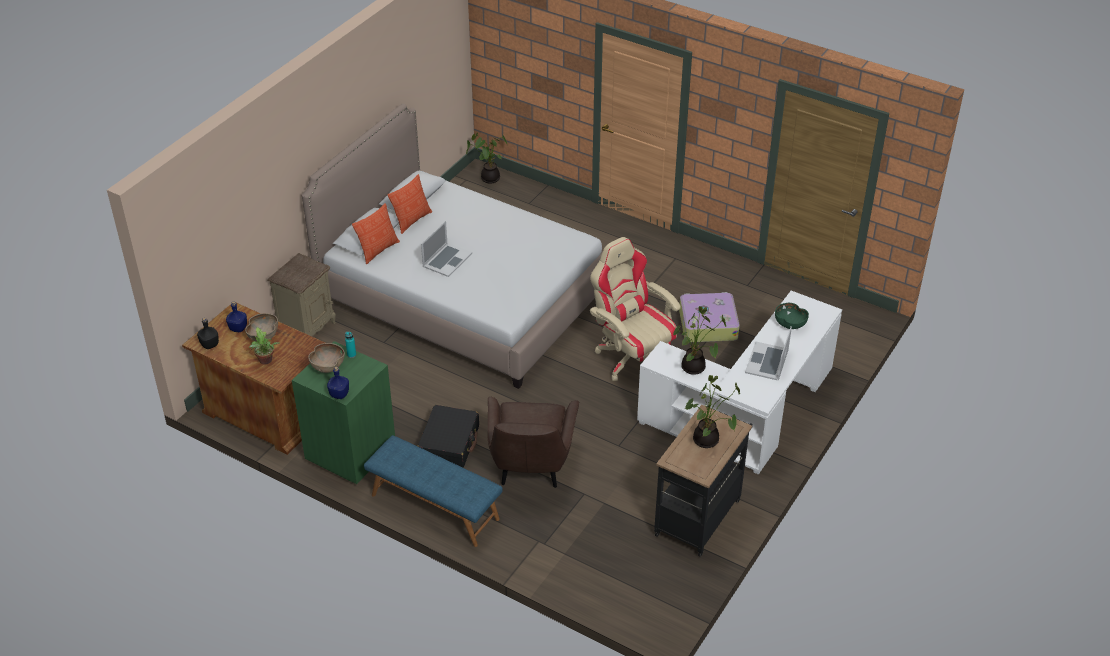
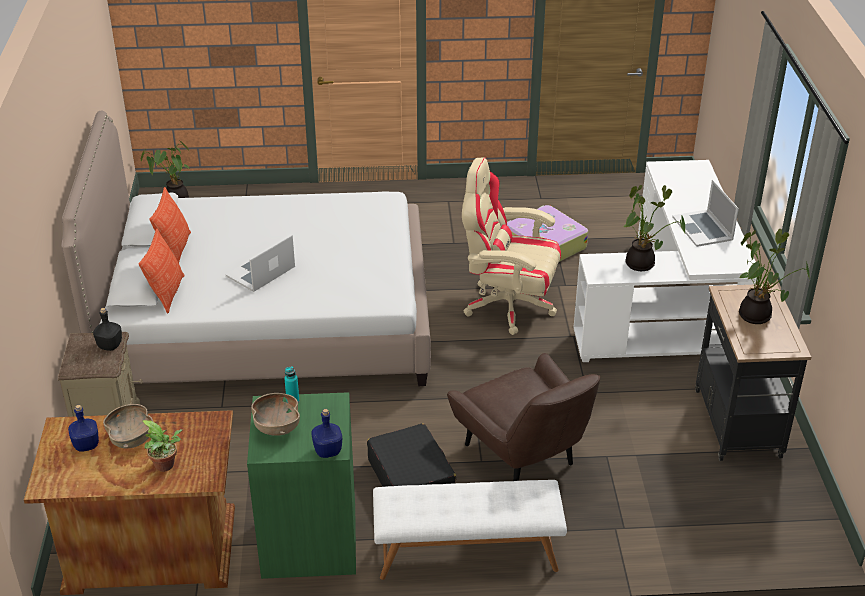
camera: 35 degrees left, 5 degrees down
black bottle [197,318,219,349] -> black bottle moved to [93,308,122,351]
blue bench [364,435,503,547] -> white bench [373,480,567,580]
laptop [421,221,472,277] -> laptop turned 135 degrees counterclockwise [225,234,295,292]
green bowl [775,303,809,329] -> none

